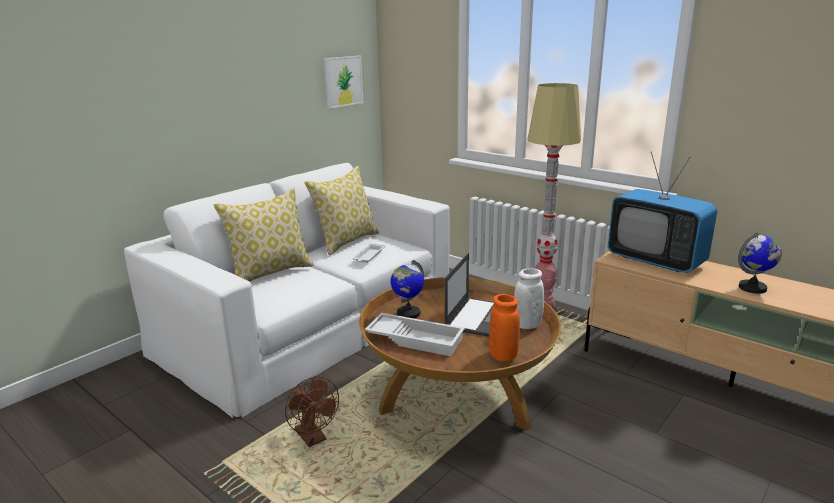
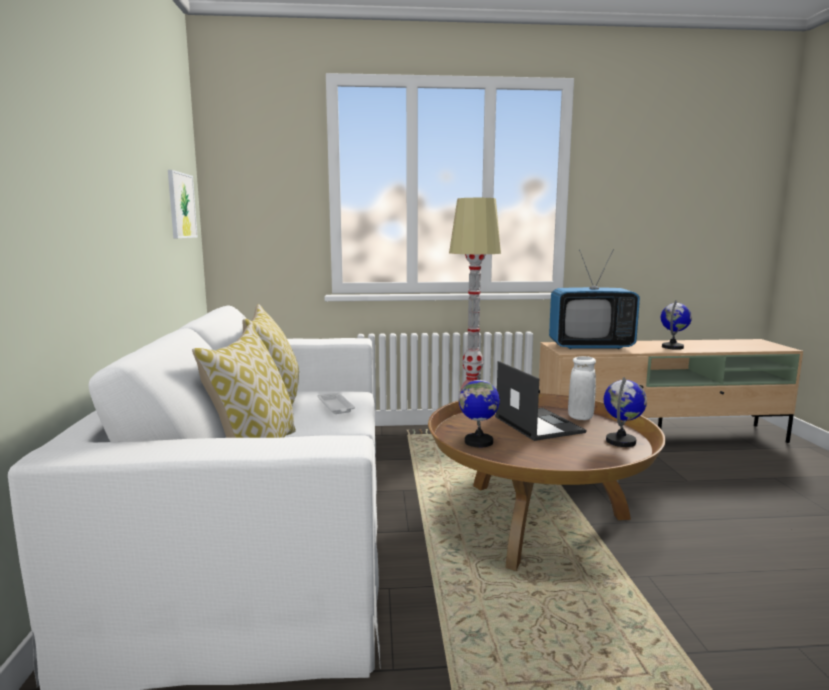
camera: 45 degrees left, 10 degrees down
brown fan [285,377,339,447] -> none
white tray [365,313,465,356] -> none
orange vase [489,294,520,362] -> globe [604,377,647,447]

